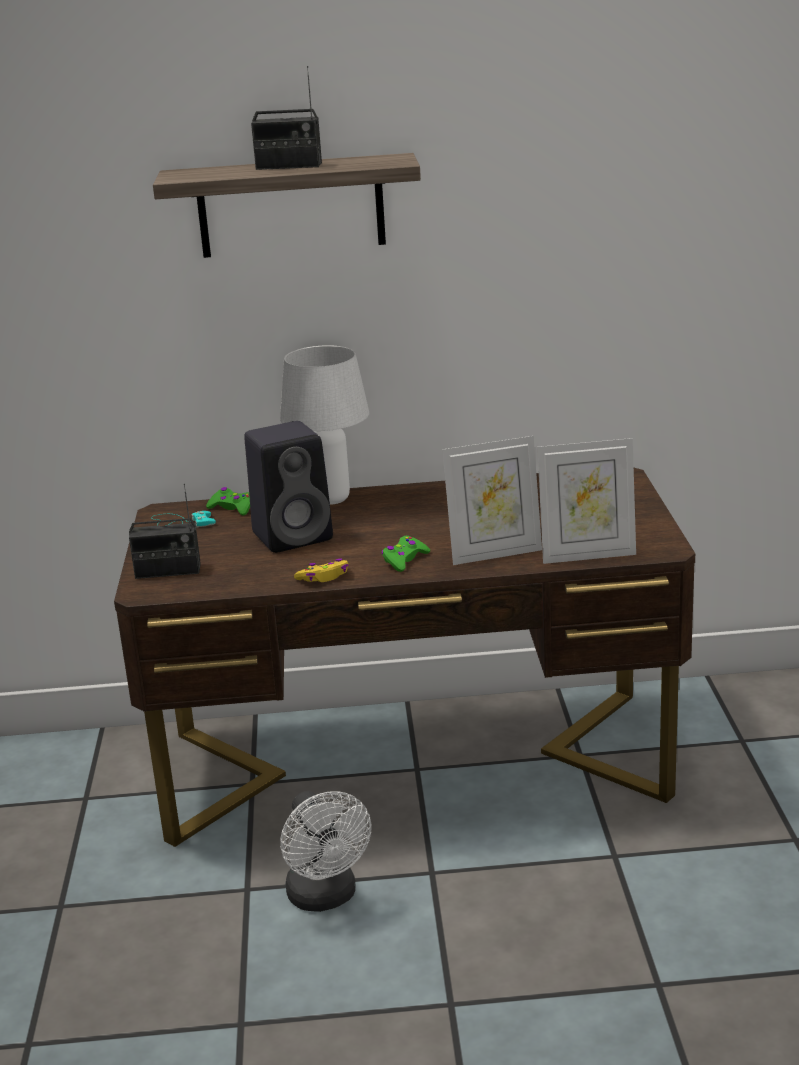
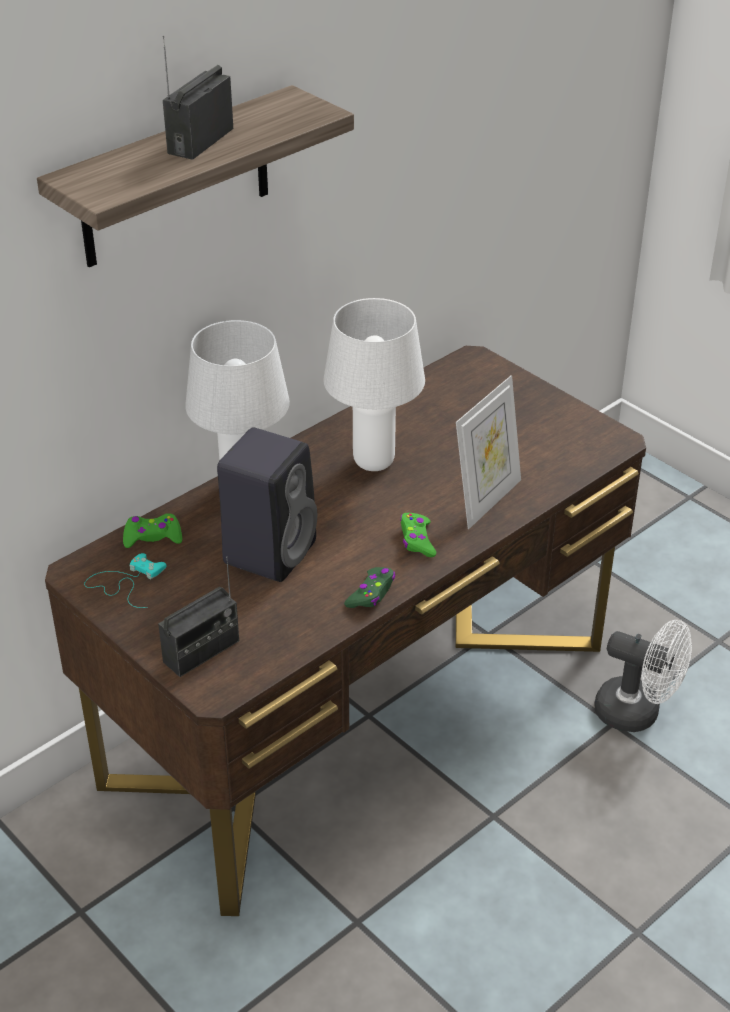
camera: 40 degrees left, 15 degrees up
radio [251,66,322,170] -> radio turned 150 degrees clockwise [163,36,233,160]
white fan [280,791,372,912] -> white fan moved to [594,620,692,732]
yellow game controller [294,559,349,582] -> green game controller [344,567,395,608]
picture frame [537,438,636,564] -> none
none -> white table lamp [323,298,425,471]

